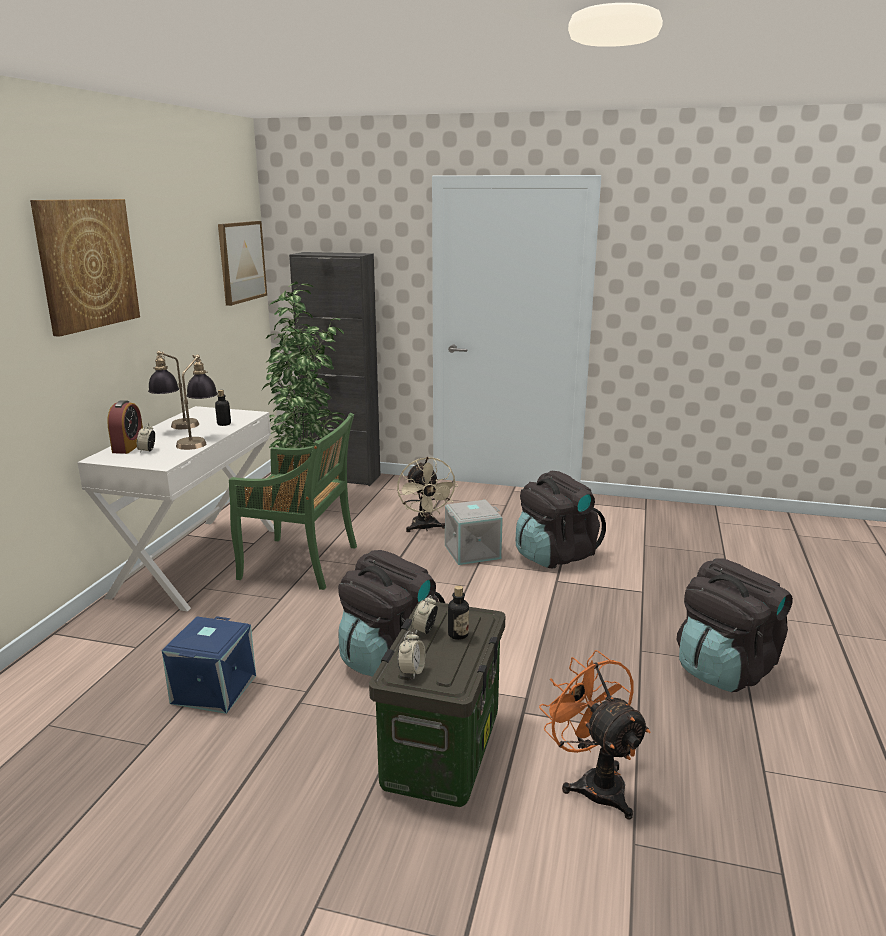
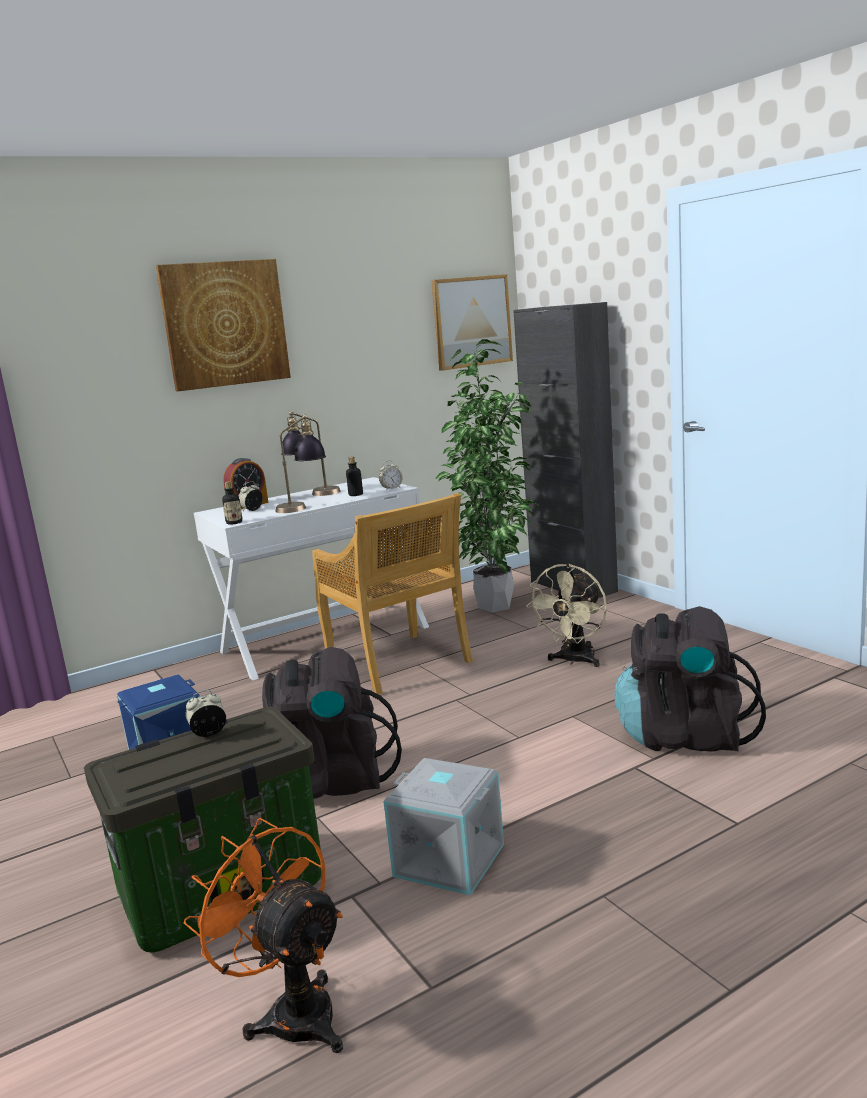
camera: 45 degrees right, 5 degrees down
green chair [229,413,357,590] -> beige chair [312,493,473,695]
alarm clock [398,630,426,679] -> alarm clock moved to [379,460,403,490]
grey storage box [445,500,503,565] -> grey storage box moved to [383,758,504,895]
bottle [448,585,469,640] -> bottle moved to [222,481,242,525]
orange fan [539,650,651,819] -> orange fan turned 60 degrees counterclockwise [184,818,343,1053]
black backpack [677,558,793,692] -> none

